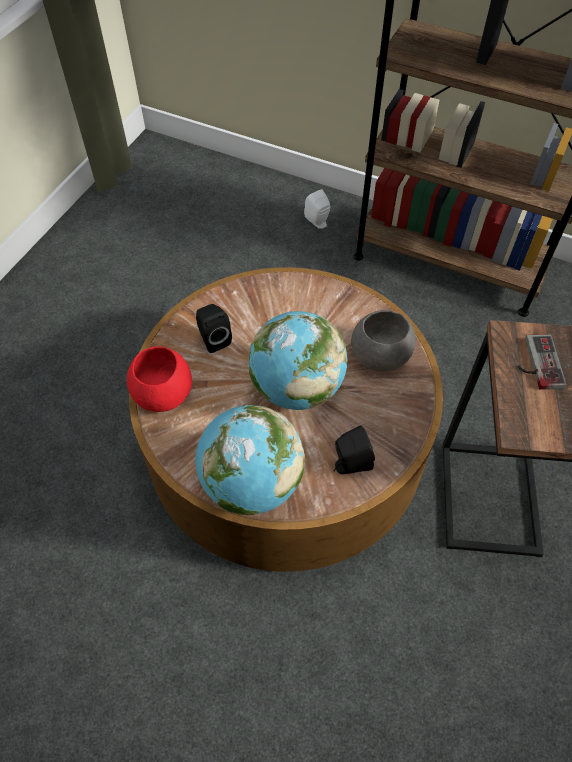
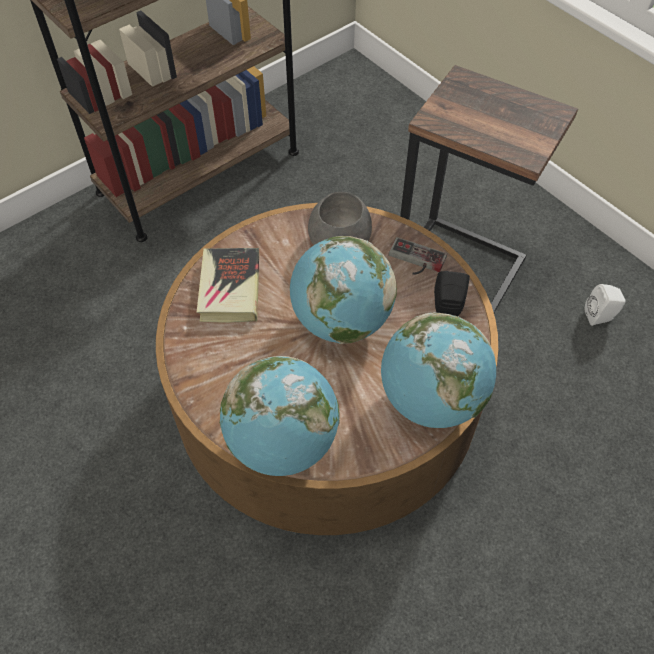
camera: 65 degrees left, 0 degrees up
red bowl [127,346,192,412] -> globe [220,356,339,476]
black speaker [196,304,232,353] -> none
white speaker [304,189,330,229] -> white speaker moved to [585,284,626,326]
game controller [517,334,567,390] -> game controller moved to [389,237,447,275]
none -> book [197,248,259,323]

